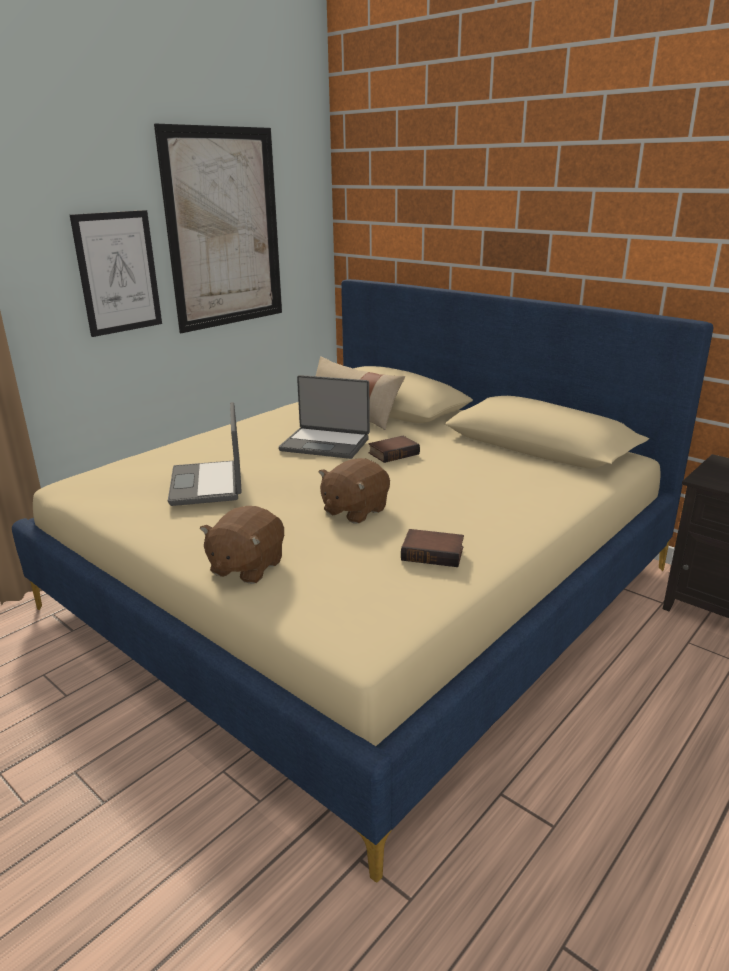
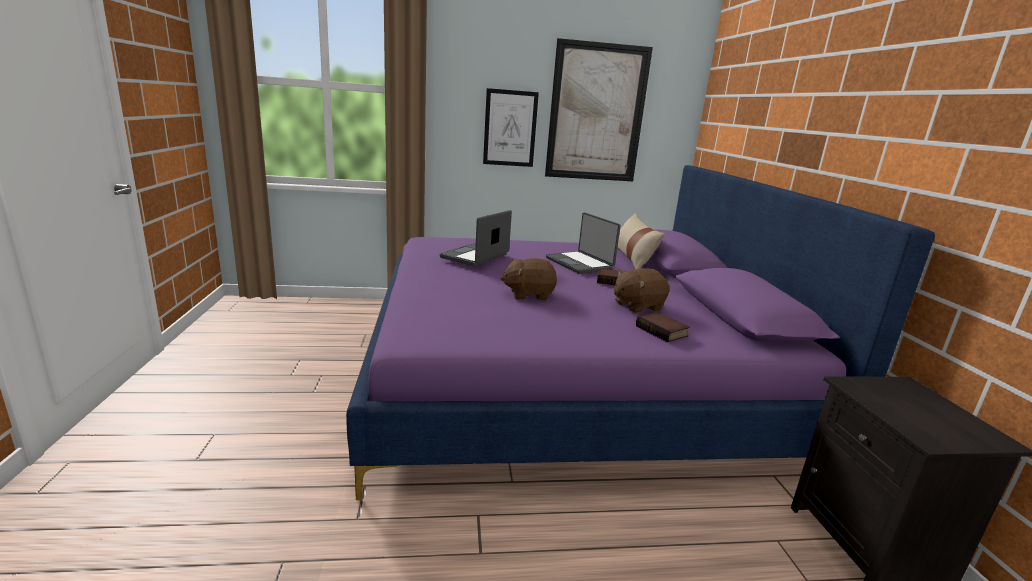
camera: 40 degrees right, 5 degrees down
beige bed [12,279,714,883] -> purple bed [346,165,935,500]
brown plush toy [200,506,284,584] -> brown plush toy moved to [614,268,669,313]
book [401,529,464,567] -> book moved to [636,312,690,342]

